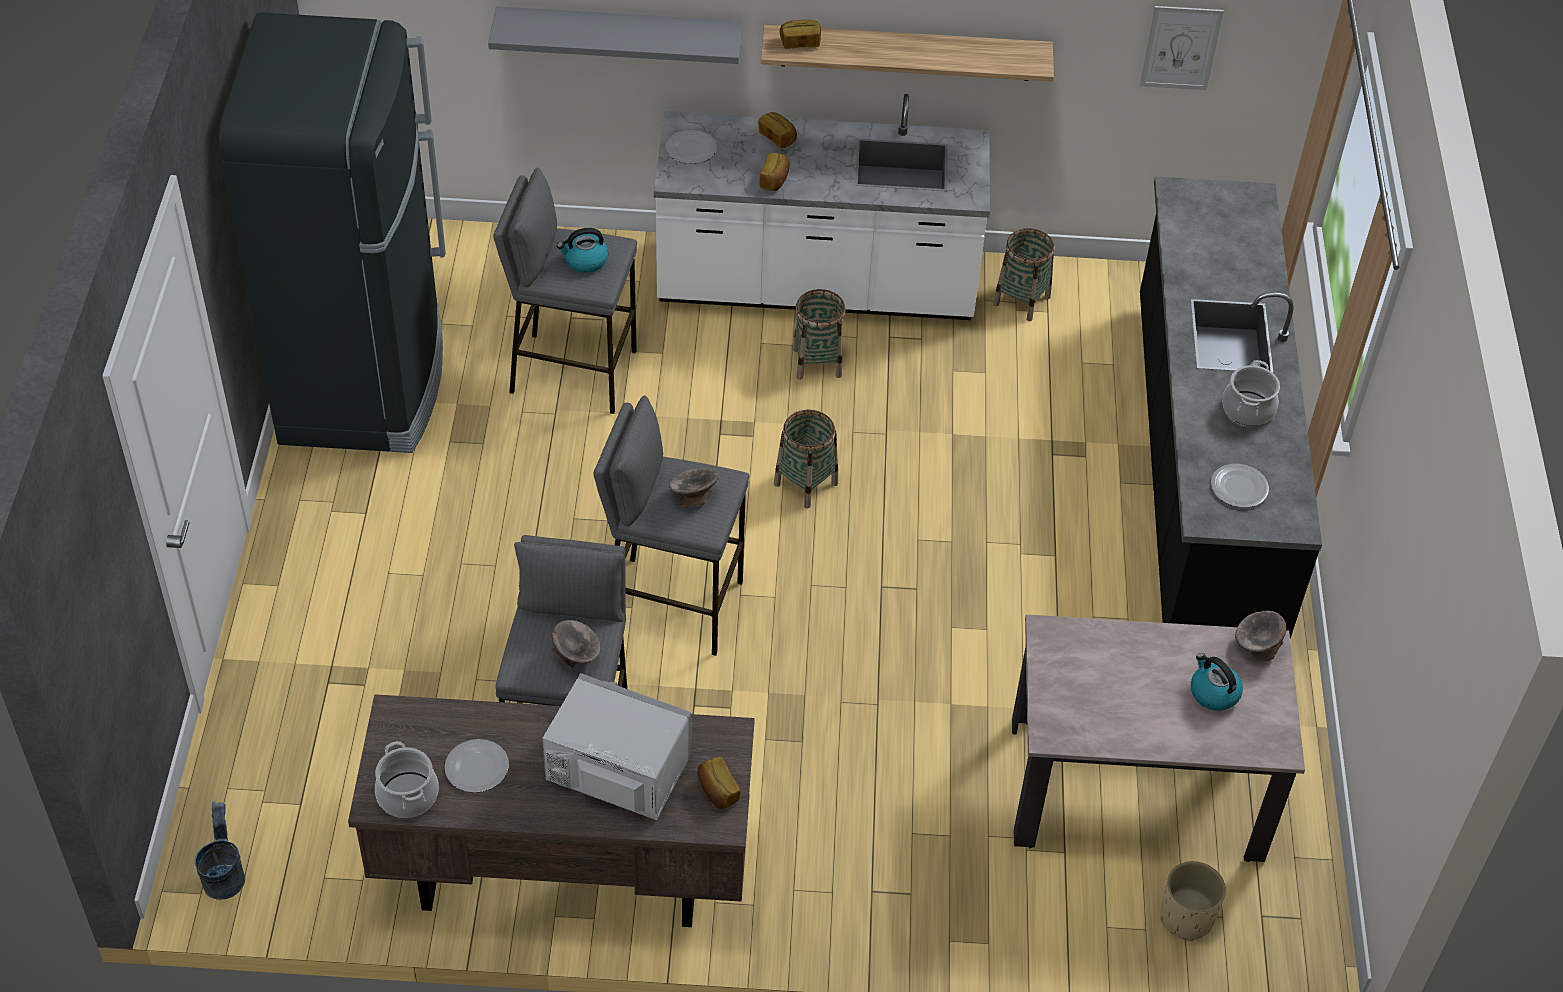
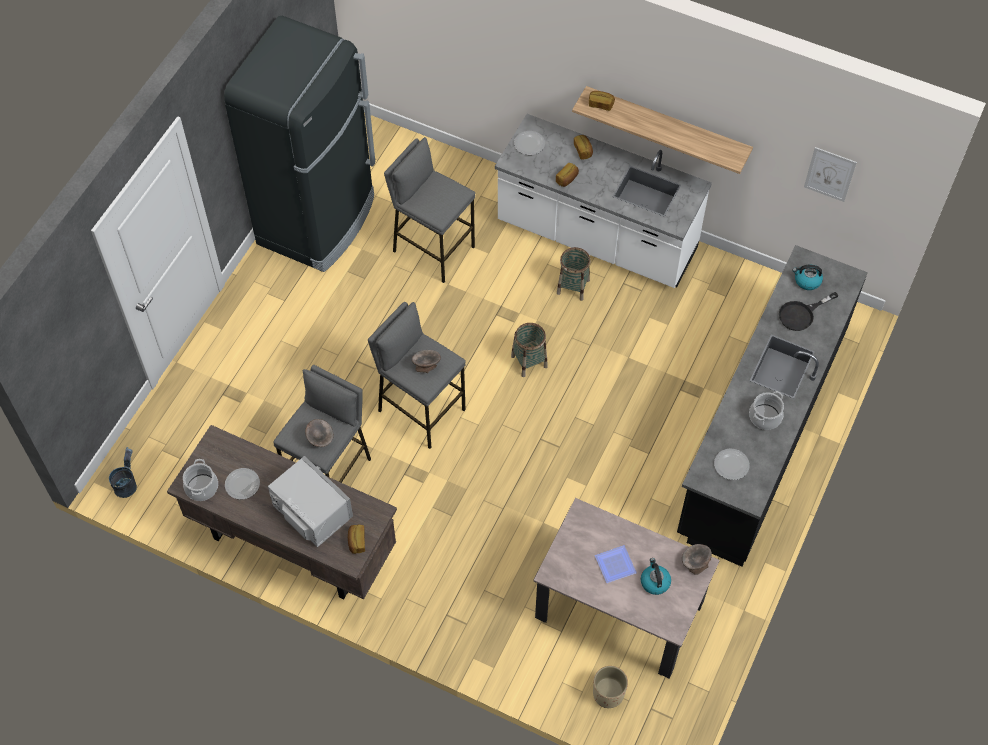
camera: 25 degrees right, 10 degrees up
grey shelf [488,6,743,64] -> none
kettle [557,228,609,273] -> kettle moved to [792,265,823,290]
basket [993,228,1054,321] -> none
none -> plate [595,545,637,583]
none -> black frying pan [779,292,839,331]

